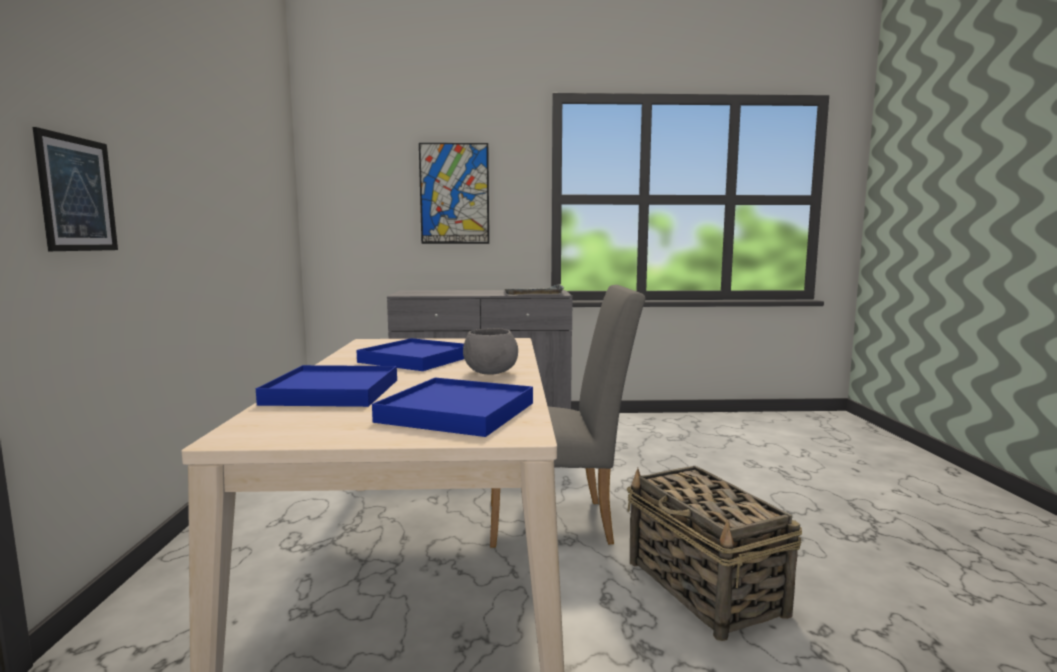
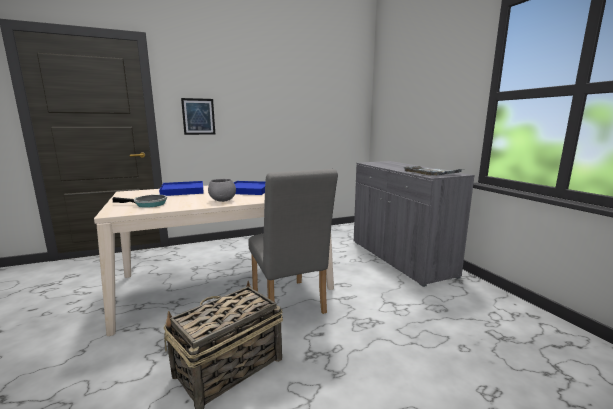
camera: 70 degrees right, 5 degrees up
blue tray [372,378,533,437] -> frying pan [112,195,167,208]
picture [419,143,489,244] -> none

